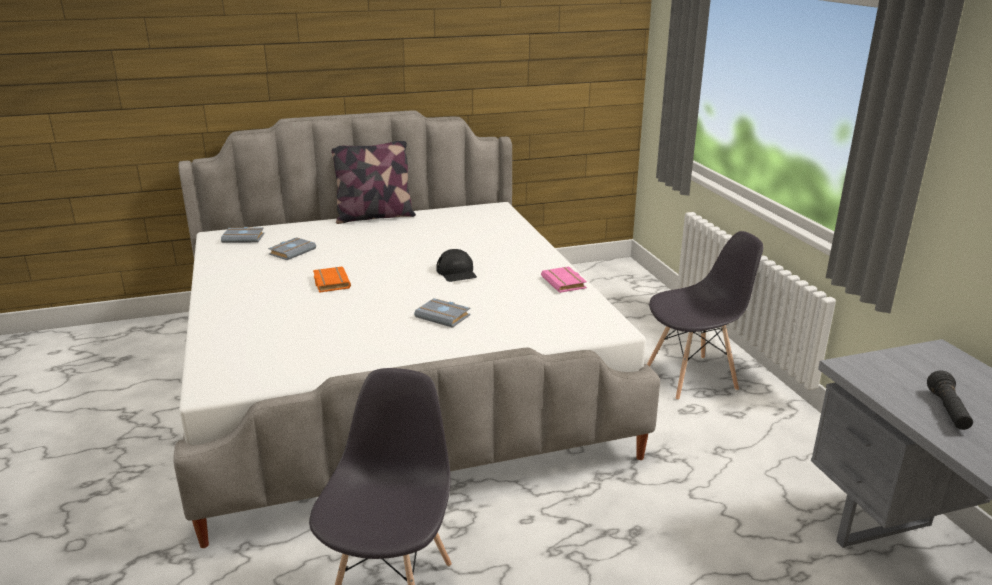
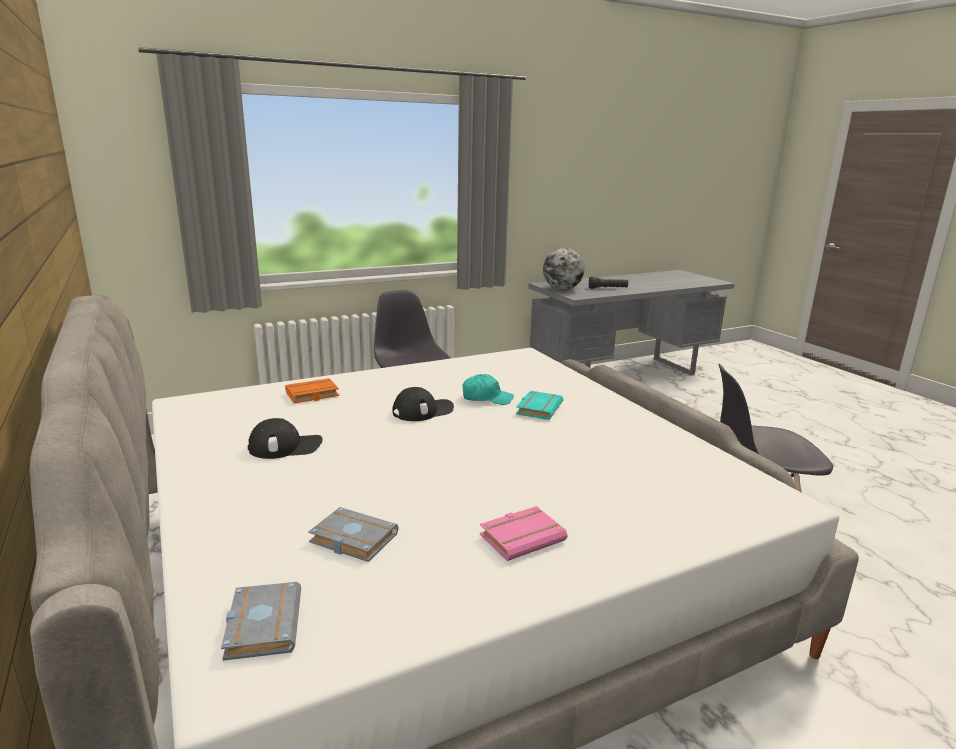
camera: 100 degrees left, 5 degrees down
orange book [313,267,351,293] -> orange book moved to [285,378,339,403]
pillow [331,141,416,224] -> none
grey book [414,298,470,328] -> turquoise book [516,391,563,420]
pink book [541,266,587,293] -> pink book moved to [480,506,567,561]
none -> black cap [248,418,323,459]
none -> turquoise cap [463,374,514,405]
none -> globe [543,248,585,290]

